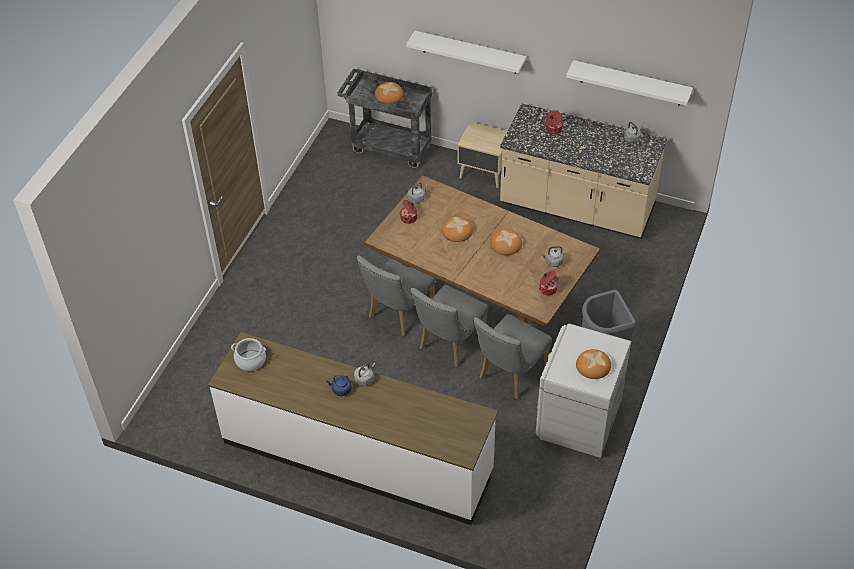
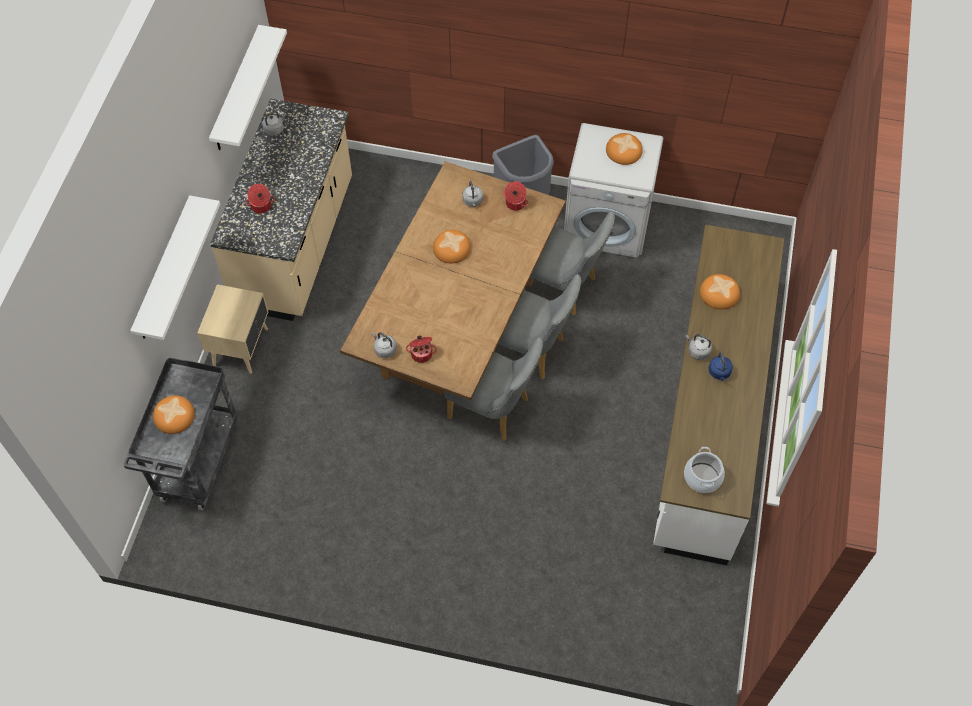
camera: 100 degrees left, 10 degrees up
bread [442,216,473,242] -> bread moved to [700,274,740,310]

